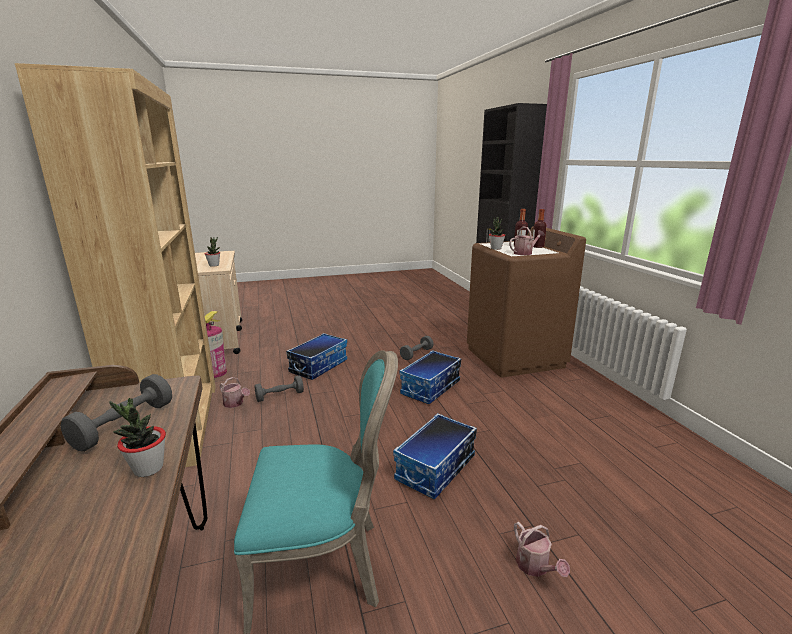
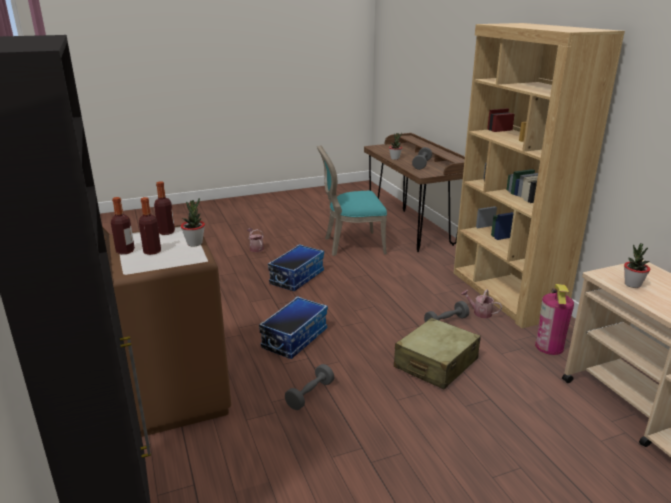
camera: 175 degrees right, 5 degrees up
storage box [286,333,347,380] -> beige suitcase [394,318,481,389]
watering can [509,226,545,255] -> bottle [154,181,175,235]

